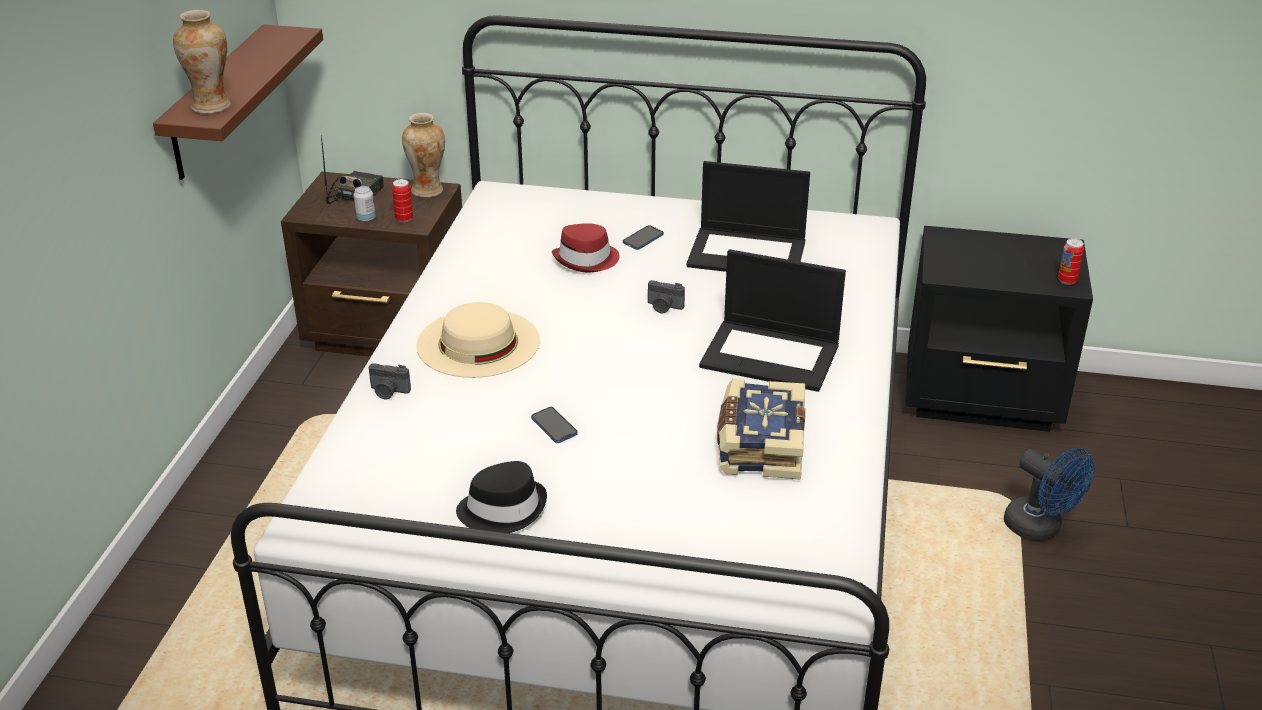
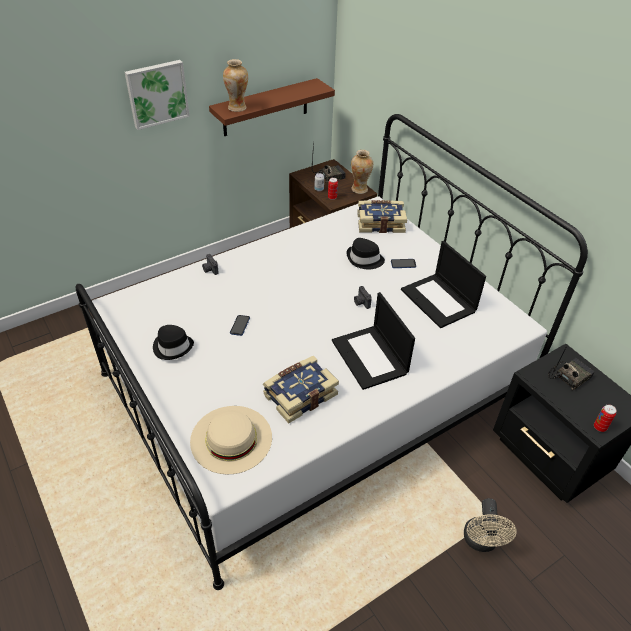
camera: 45 degrees right, 10 degrees up
beige hat [416,302,540,378] -> beige hat moved to [190,406,272,474]
red hat [552,223,620,273] -> black hat [347,238,385,270]
blue fan [1004,448,1094,541] -> beige fan [464,498,517,552]
none -> picture [125,60,190,130]
none -> book [357,200,407,233]
none -> radio [548,346,595,391]

